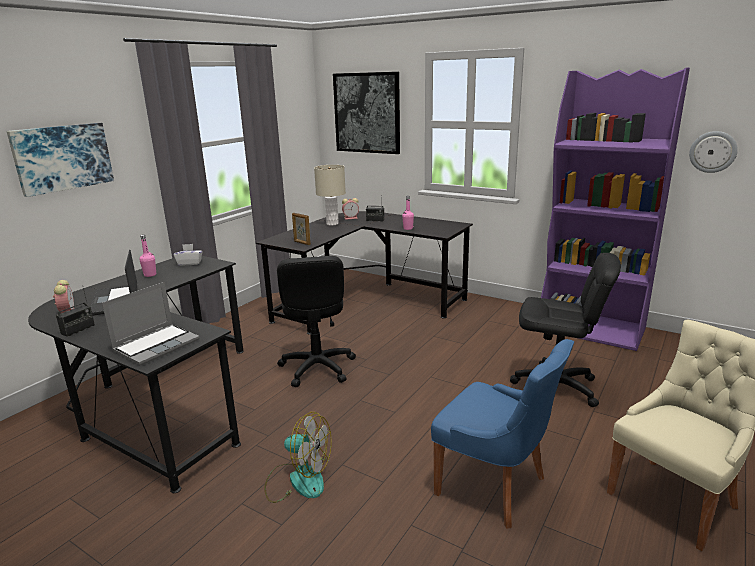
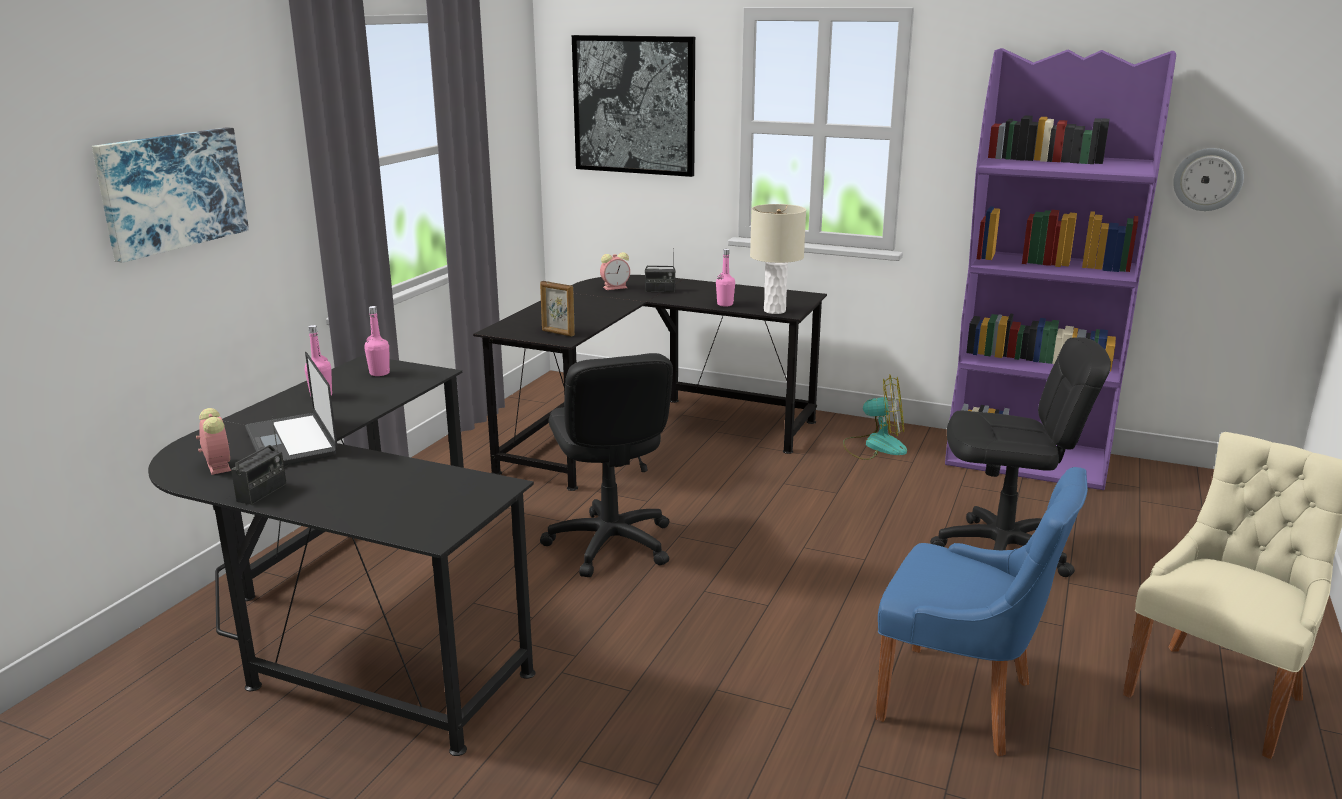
camera: 10 degrees left, 0 degrees up
laptop [102,282,200,365] -> none
white tissue box [174,244,202,266] -> pink bottle [364,306,390,376]
fan [264,412,332,503] -> fan moved to [843,375,907,460]
beige table lamp [314,165,346,225] -> beige table lamp moved to [750,204,806,314]

